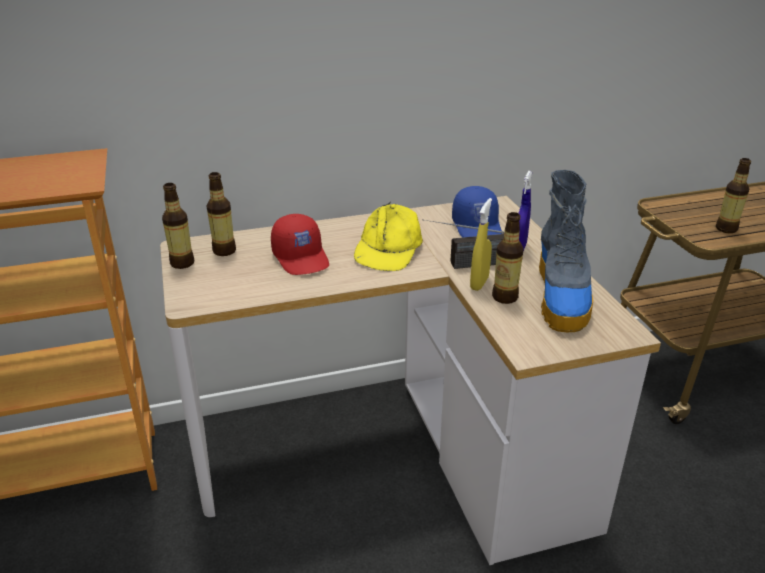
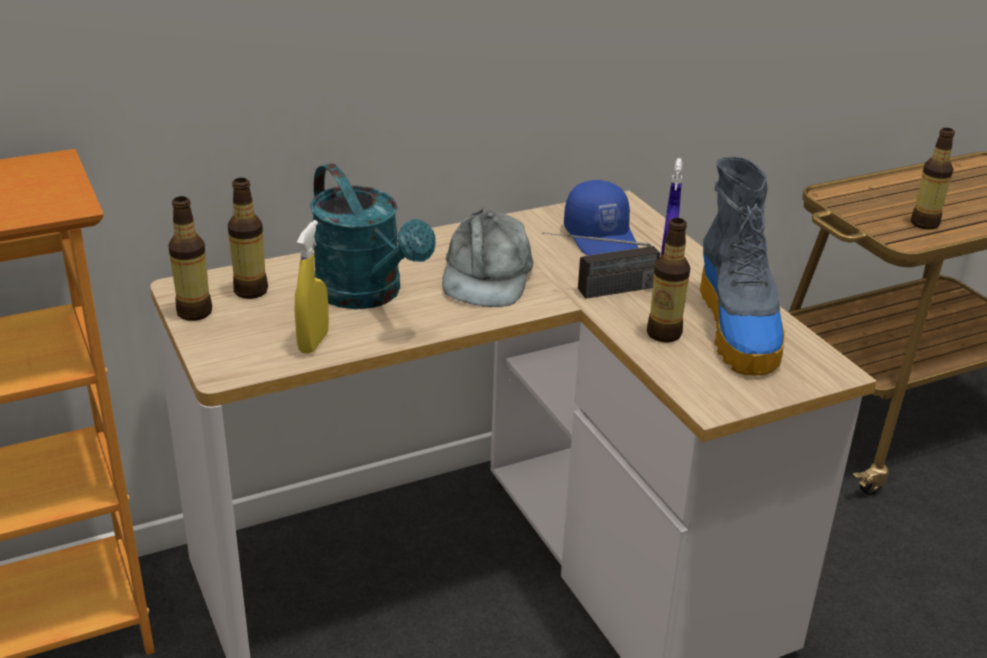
camera: 10 degrees left, 0 degrees up
red cap [271,214,329,275] -> turquoise watering can [310,163,436,309]
yellow cap [354,203,423,271] -> grey cap [442,209,533,307]
yellow spray bottle [470,198,492,291] -> yellow spray bottle moved to [295,220,329,354]

